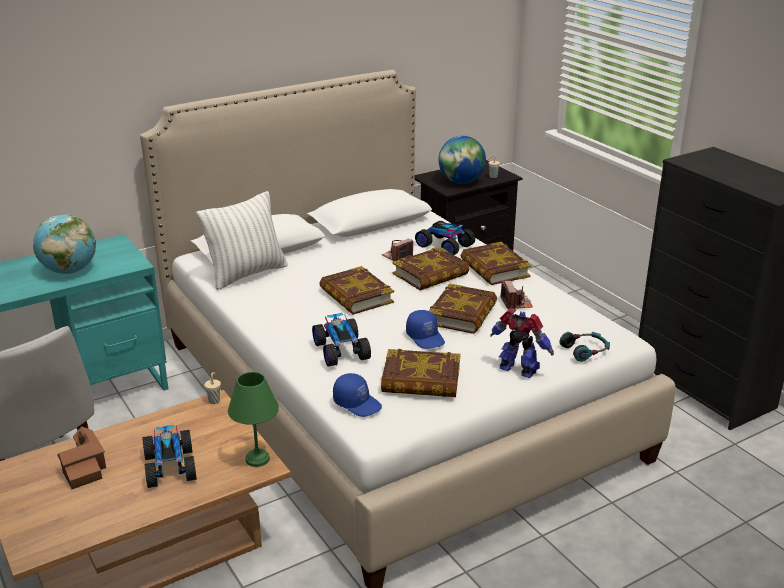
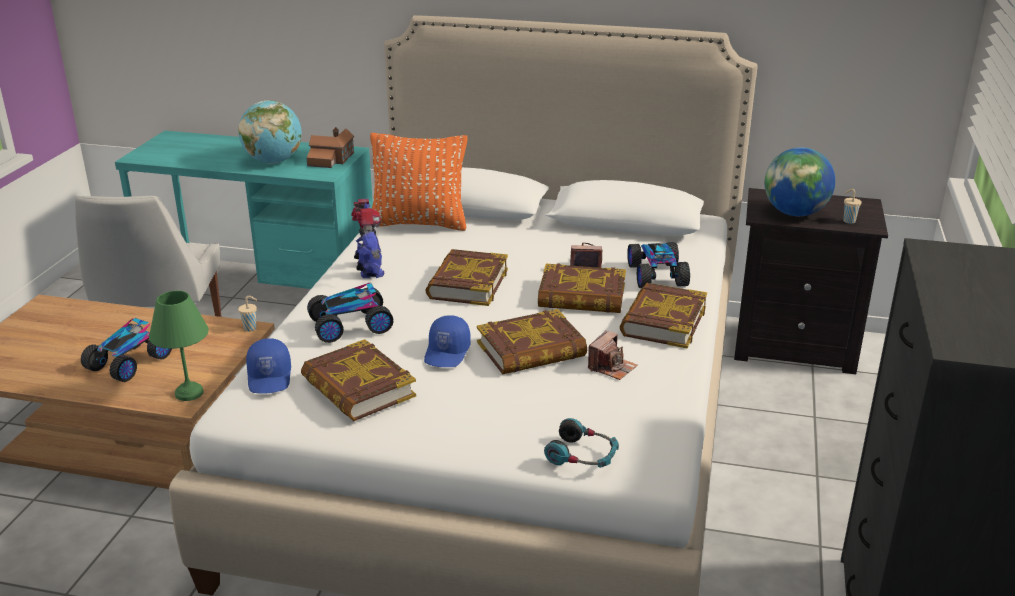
camera: 45 degrees right, 0 degrees up
toy house [58,426,106,489] -> toy house moved to [306,127,354,168]
white pillow [196,191,288,290] -> orange pillow [370,133,468,231]
toy car [312,313,371,367] -> toy car turned 45 degrees clockwise [307,282,394,343]
toy robot [490,308,554,378] -> toy robot moved to [351,199,385,278]

